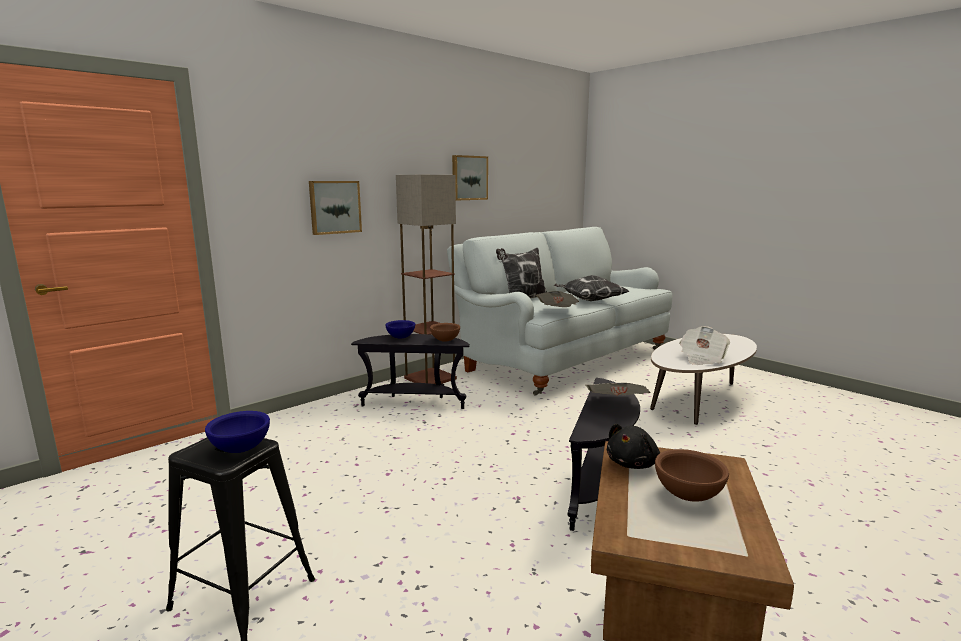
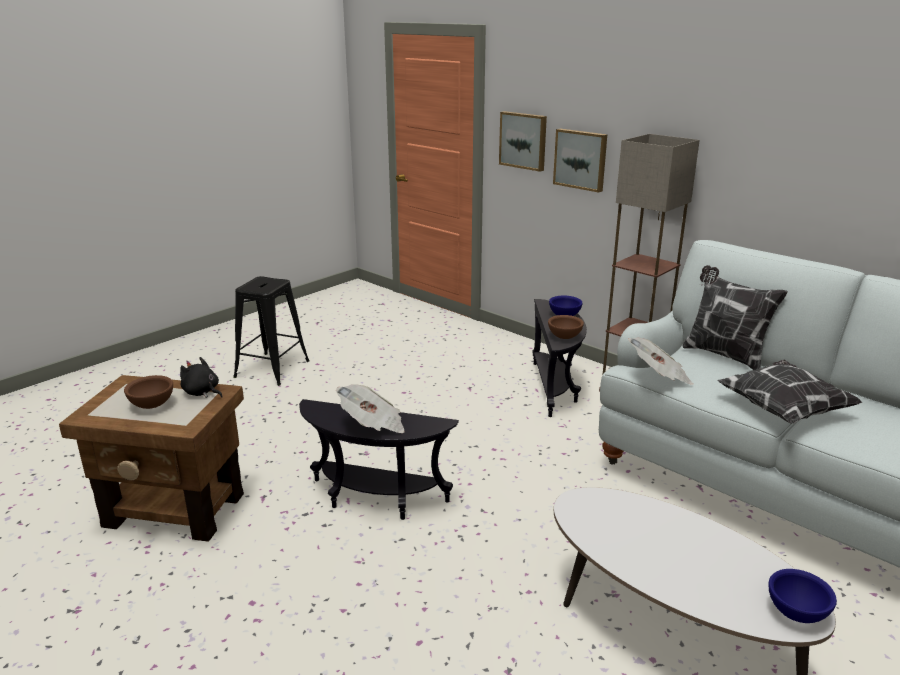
camera: 85 degrees right, 10 degrees up
blue bowl [205,411,270,453] -> blue bowl moved to [769,569,837,623]
picture [452,155,488,201] -> picture moved to [499,111,547,172]
newspaper [679,326,730,365] -> none

